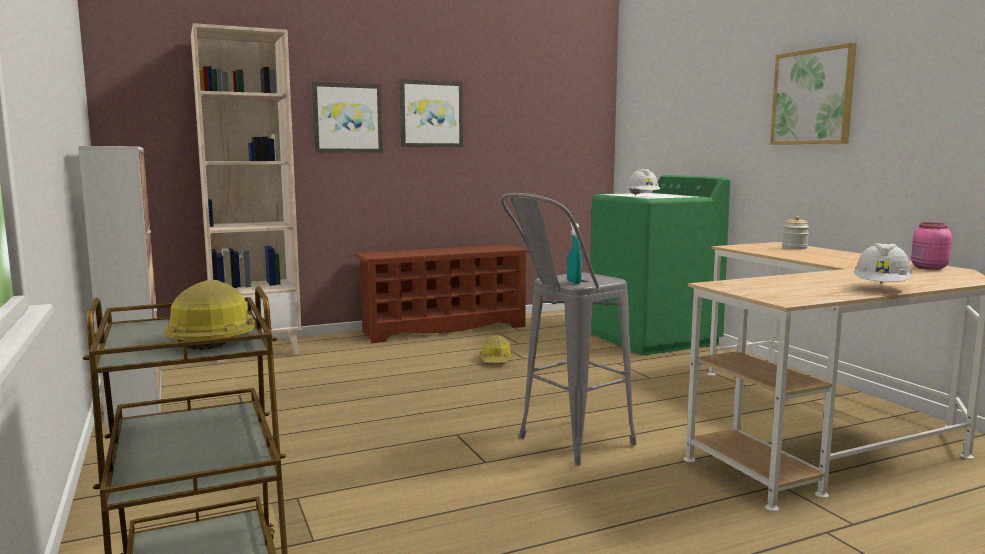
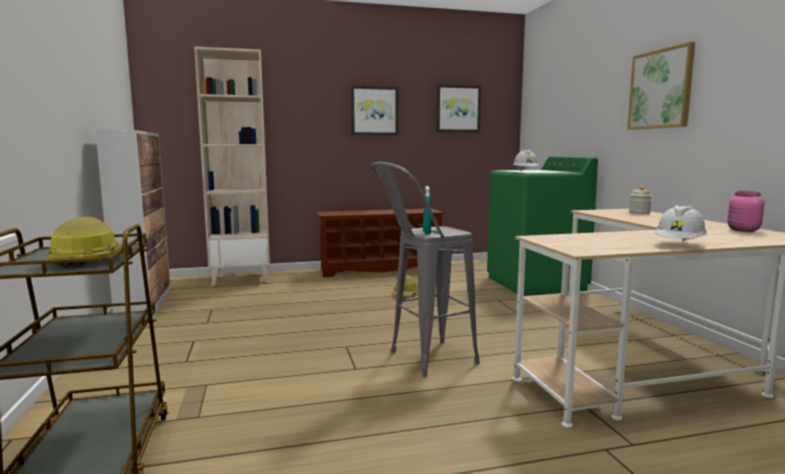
camera: 10 degrees right, 0 degrees up
picture [312,82,383,153] -> picture moved to [436,84,481,132]

